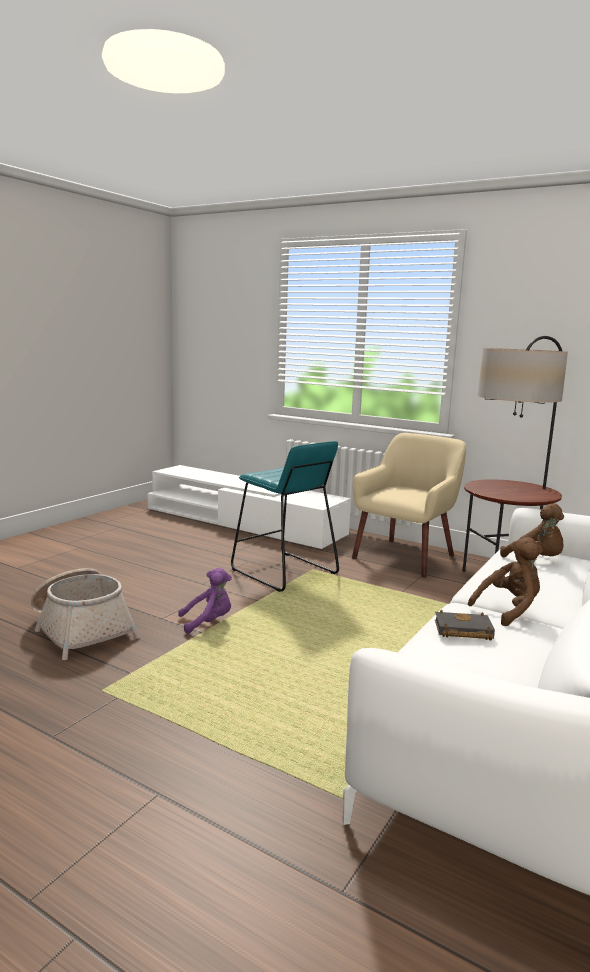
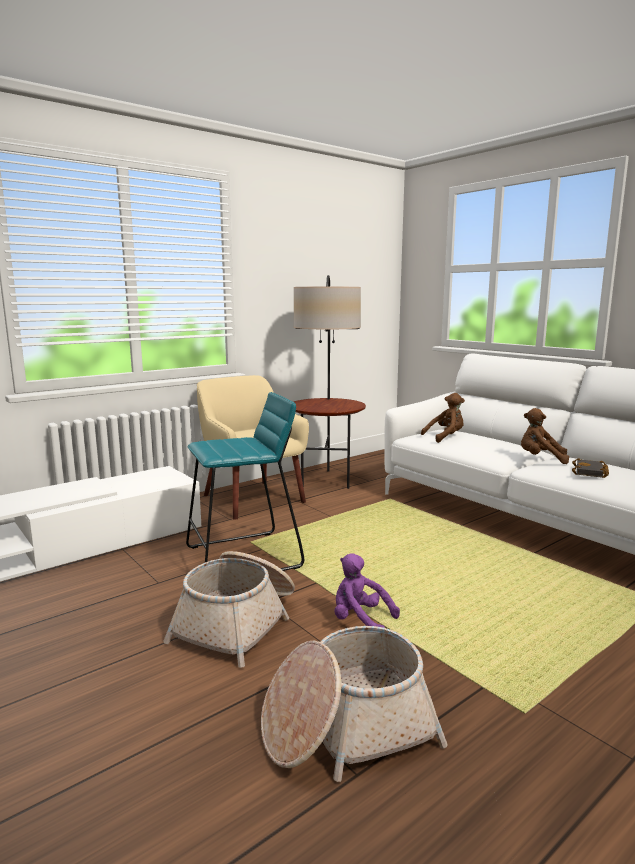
camera: 70 degrees left, 0 degrees up
purple plush toy [178,568,232,634] -> purple plush toy turned 60 degrees counterclockwise [334,553,400,628]
brown plush toy [468,537,543,626] -> brown plush toy turned 60 degrees counterclockwise [521,408,569,464]
none -> basket [163,551,295,668]

